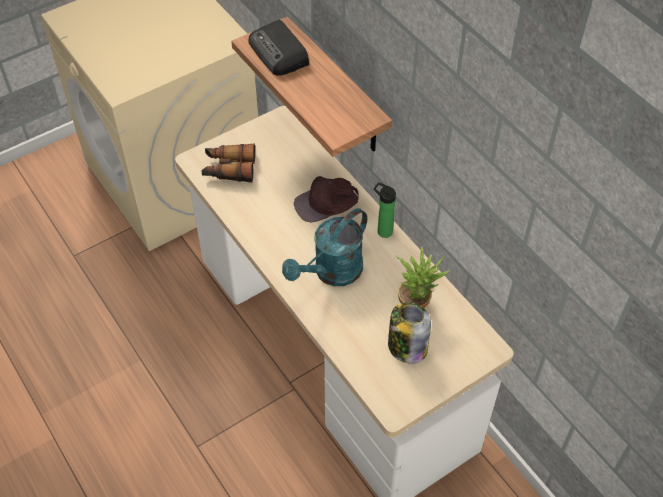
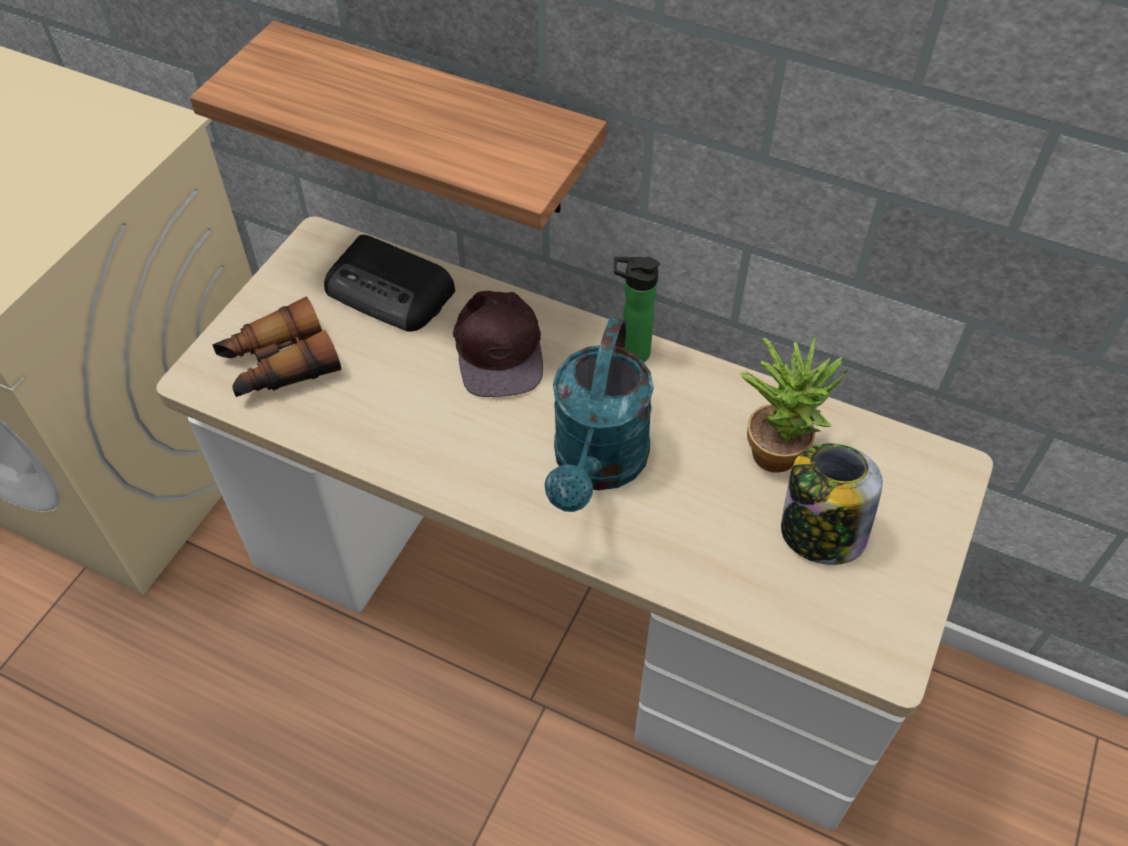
camera: 30 degrees left, 0 degrees up
radio [249,19,309,76] -> radio moved to [324,235,455,331]
brown cap [294,176,359,222] -> brown cap turned 45 degrees counterclockwise [453,291,543,397]

